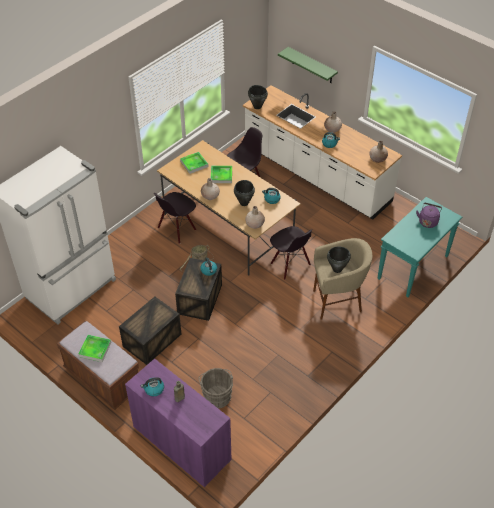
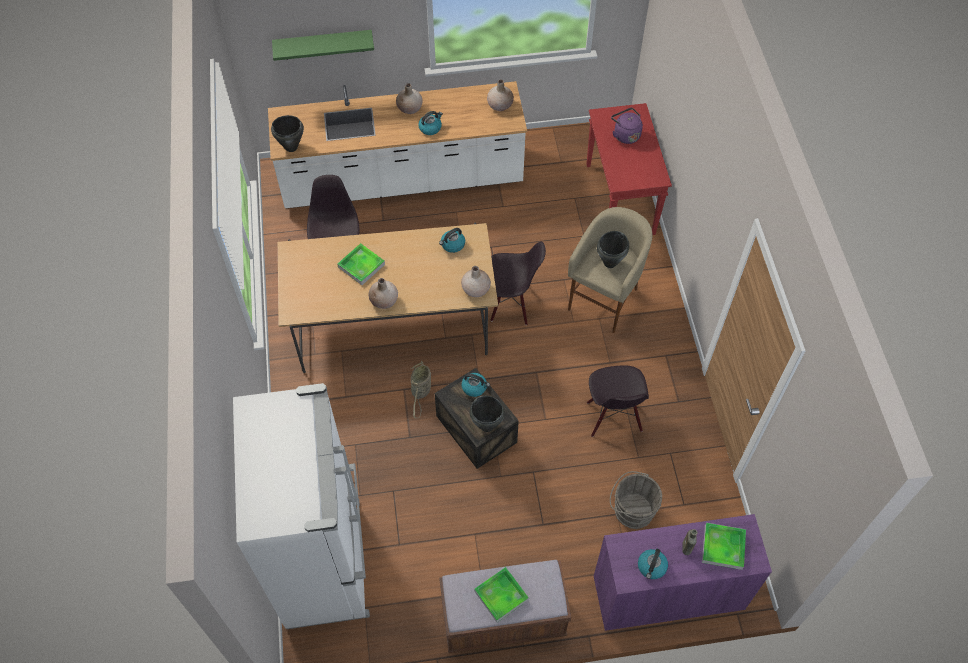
camera: 50 degrees left, 10 degrees up
crate [119,296,181,365] -> none
black chair [154,192,196,244] -> black chair moved to [587,365,649,437]
tray [180,152,208,174] -> tray moved to [702,523,746,570]
black cooking pot [234,180,255,206] -> black cooking pot moved to [470,396,505,432]
turquoise console table [377,197,462,297] -> red console table [586,103,672,235]

